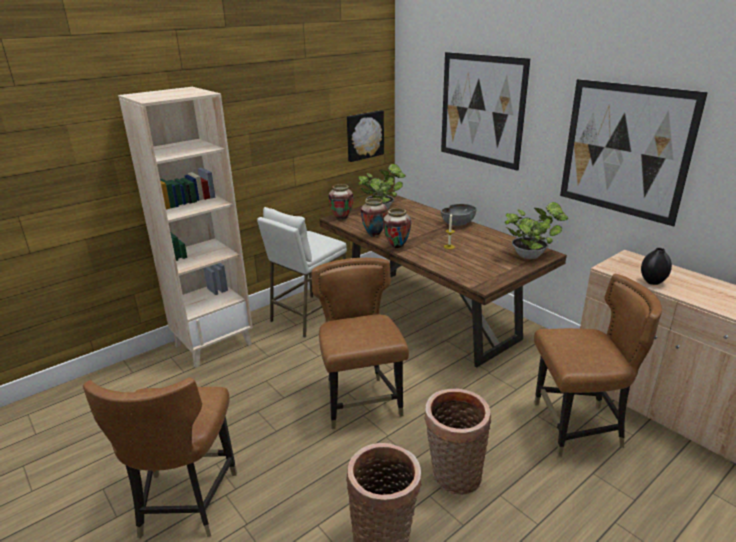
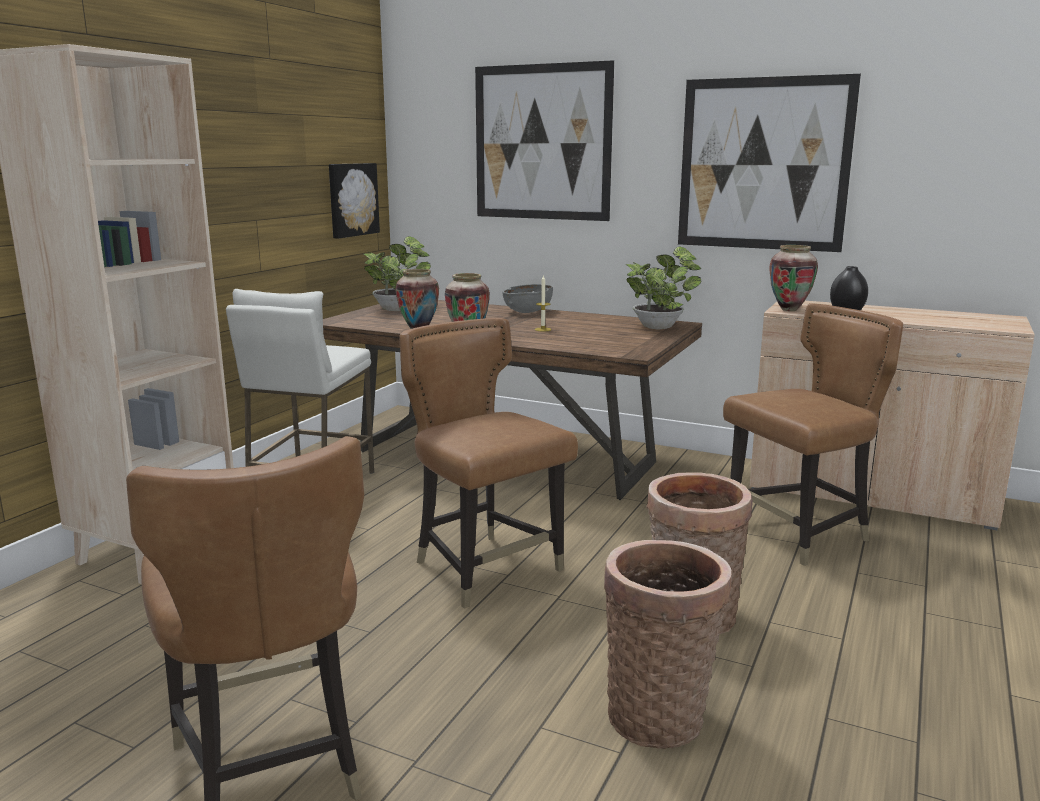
camera: 25 degrees left, 10 degrees down
vase [328,184,353,221] -> vase moved to [770,245,818,311]

